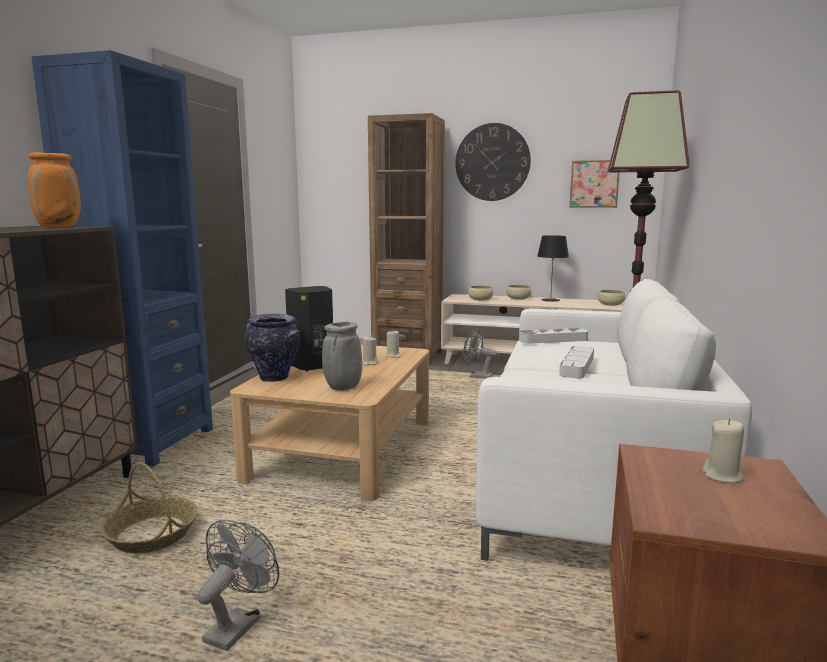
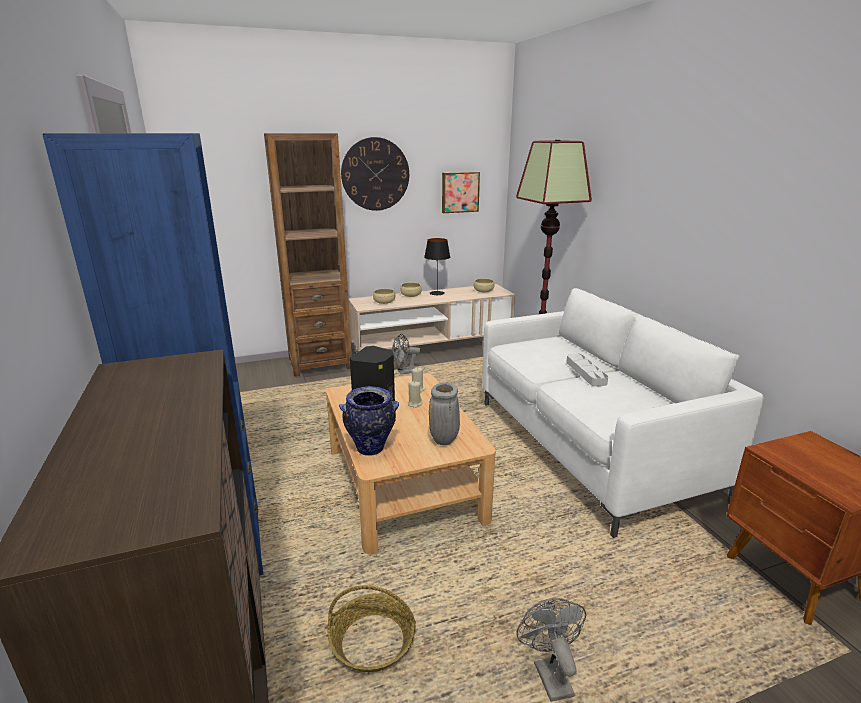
camera: 35 degrees left, 10 degrees up
orange vase [28,152,81,227] -> none
grey tray [519,328,588,344] -> none
beige candle [703,419,744,483] -> none

